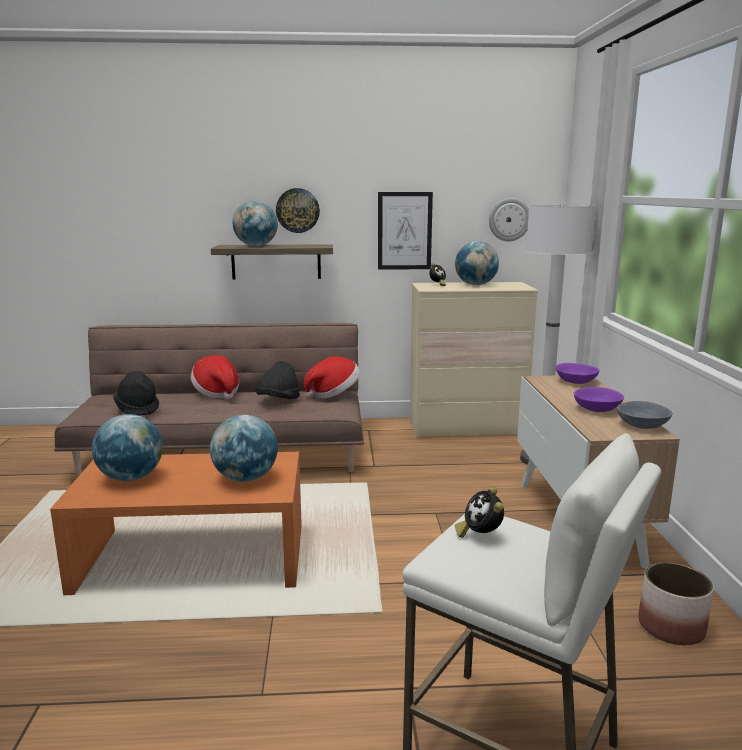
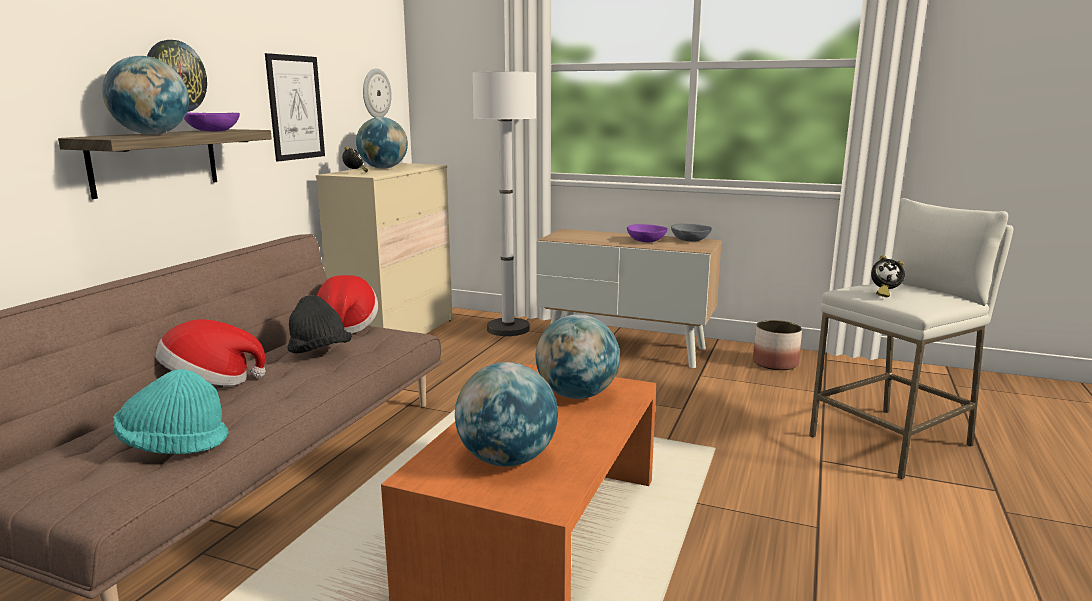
camera: 65 degrees left, 0 degrees up
black hat [113,371,159,416] -> turquoise hat [113,369,229,454]
purple bowl [556,363,600,384] -> purple bowl moved to [184,113,240,131]

